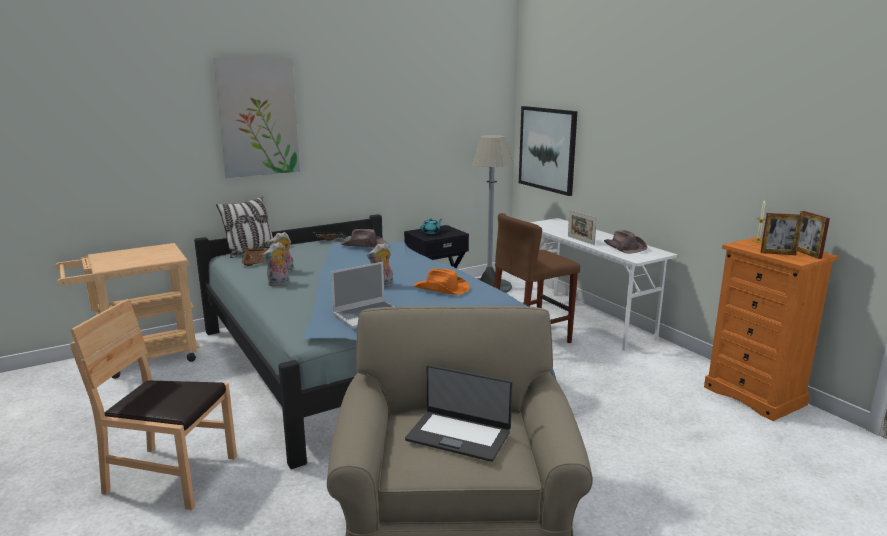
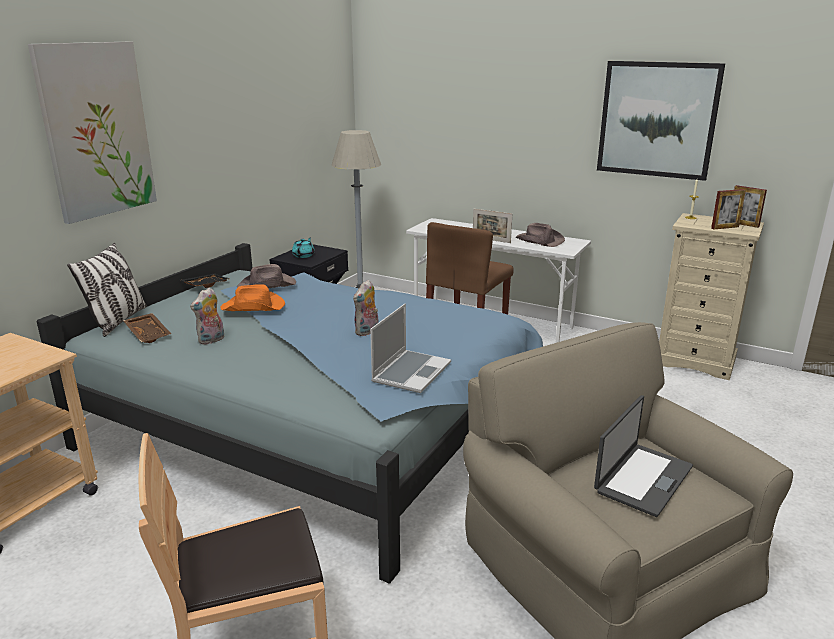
camera: 30 degrees left, 5 degrees up
plush toy [263,242,289,286] -> none
laptop [405,365,513,462] -> laptop turned 45 degrees counterclockwise [594,395,693,517]
orange hat [414,269,470,295] -> orange hat moved to [220,284,285,311]
picture [519,106,577,196] -> picture moved to [597,61,725,181]
orange dresser [704,237,838,421] -> beige dresser [659,213,764,380]

